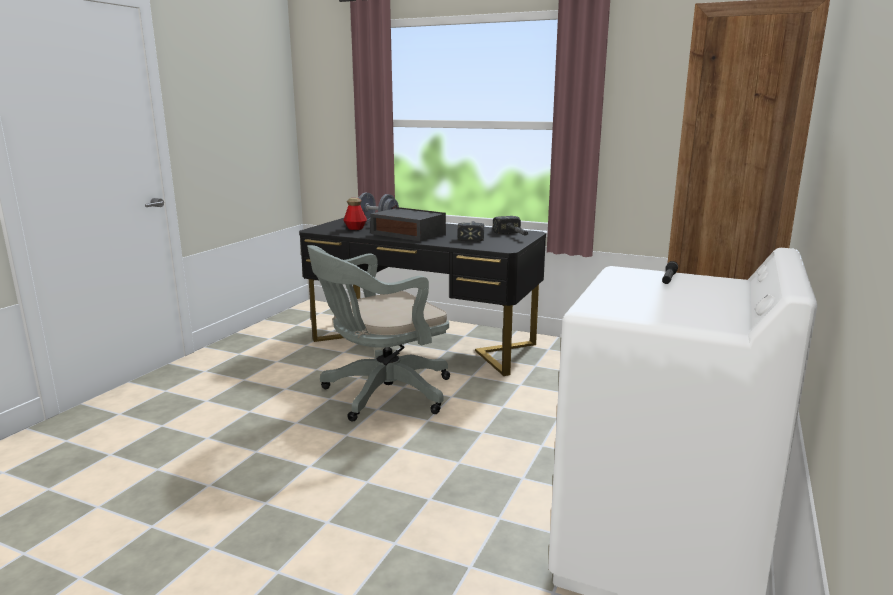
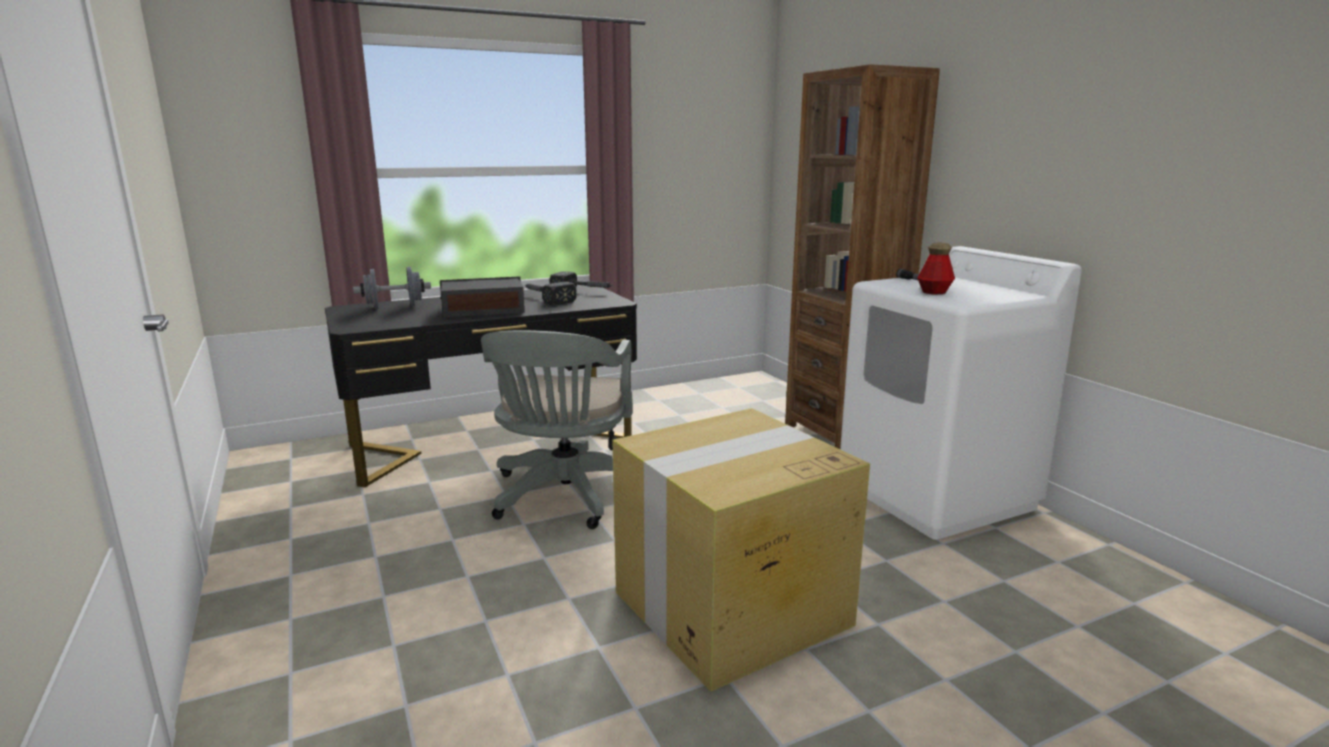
camera: 50 degrees left, 0 degrees up
bottle [343,198,367,230] -> bottle moved to [917,243,955,294]
none -> cardboard box [612,408,870,691]

